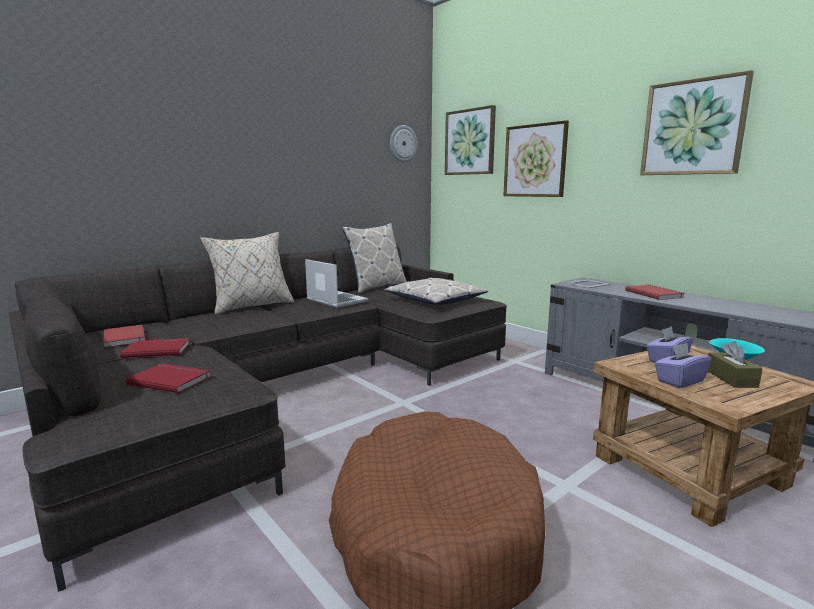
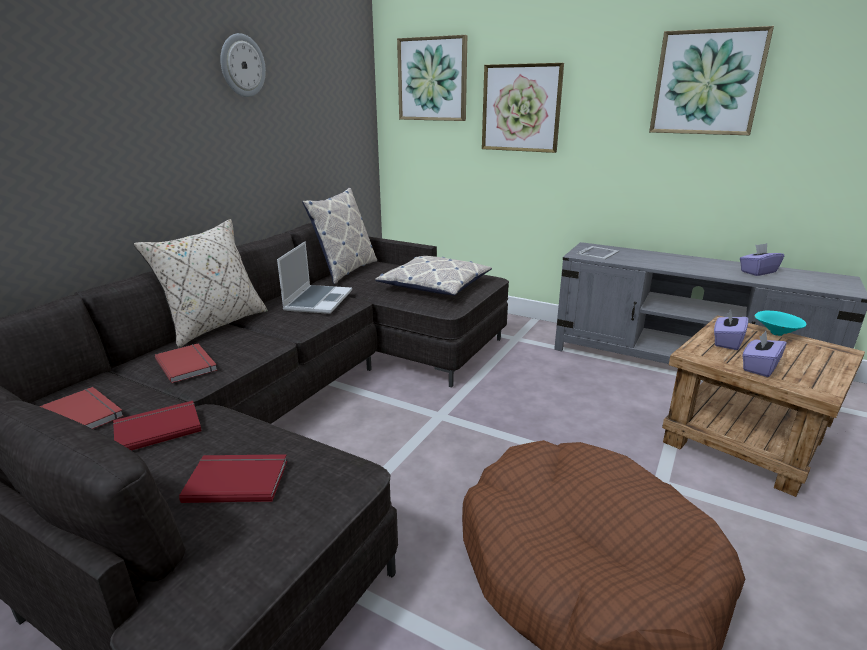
camera: 20 degrees left, 10 degrees up
laptop [305,259,368,308] -> laptop turned 75 degrees clockwise [277,241,352,314]
wall clock [390,125,417,162] -> wall clock moved to [220,33,266,97]
red book [625,284,684,300] -> red book moved to [155,344,217,383]
brown tissue box [708,341,763,388] -> none
none -> purple tissue box [740,243,784,276]

